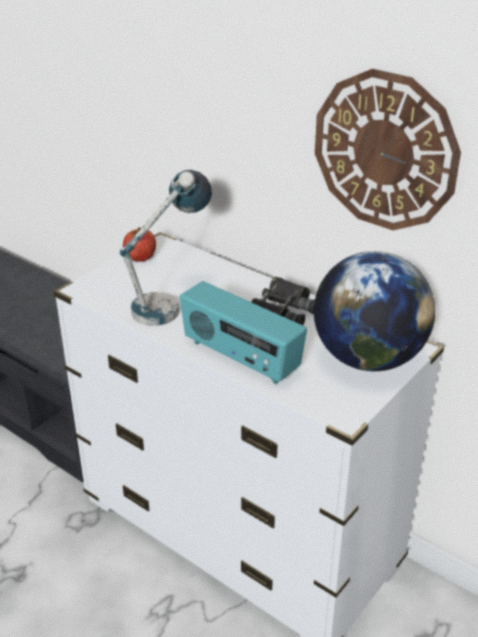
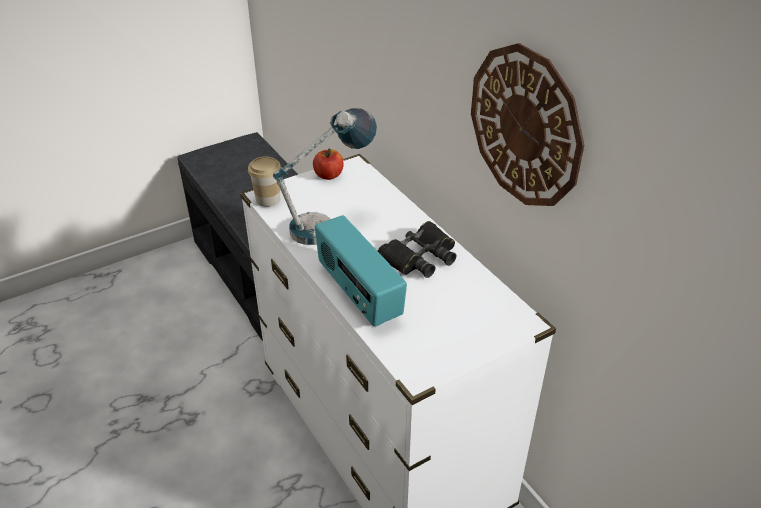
camera: 20 degrees right, 5 degrees up
globe [314,251,435,371] -> none
none -> cup [248,156,281,207]

